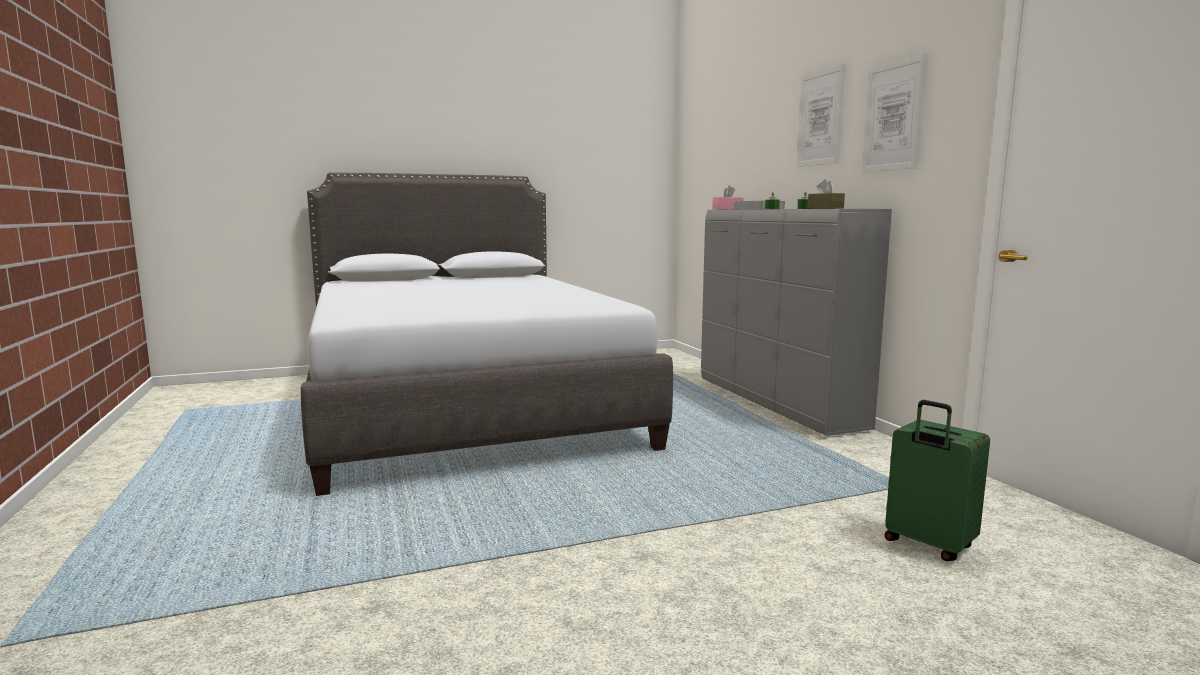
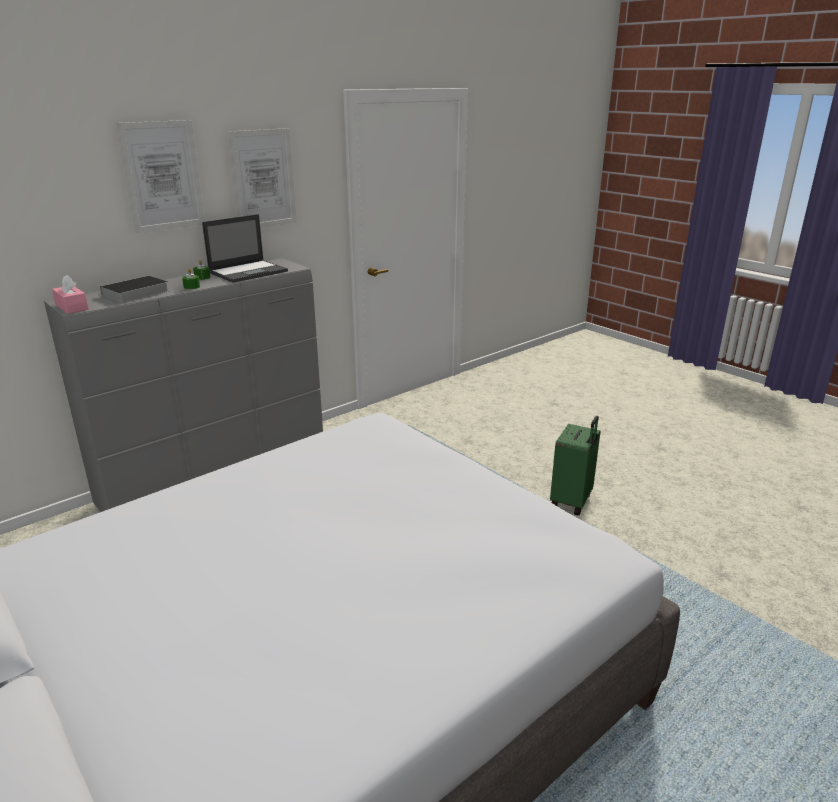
camera: 110 degrees left, 15 degrees up
brown tissue box [808,179,845,209] -> laptop [202,214,288,283]
green suitcase [885,400,990,561] -> green suitcase moved to [550,416,601,515]

